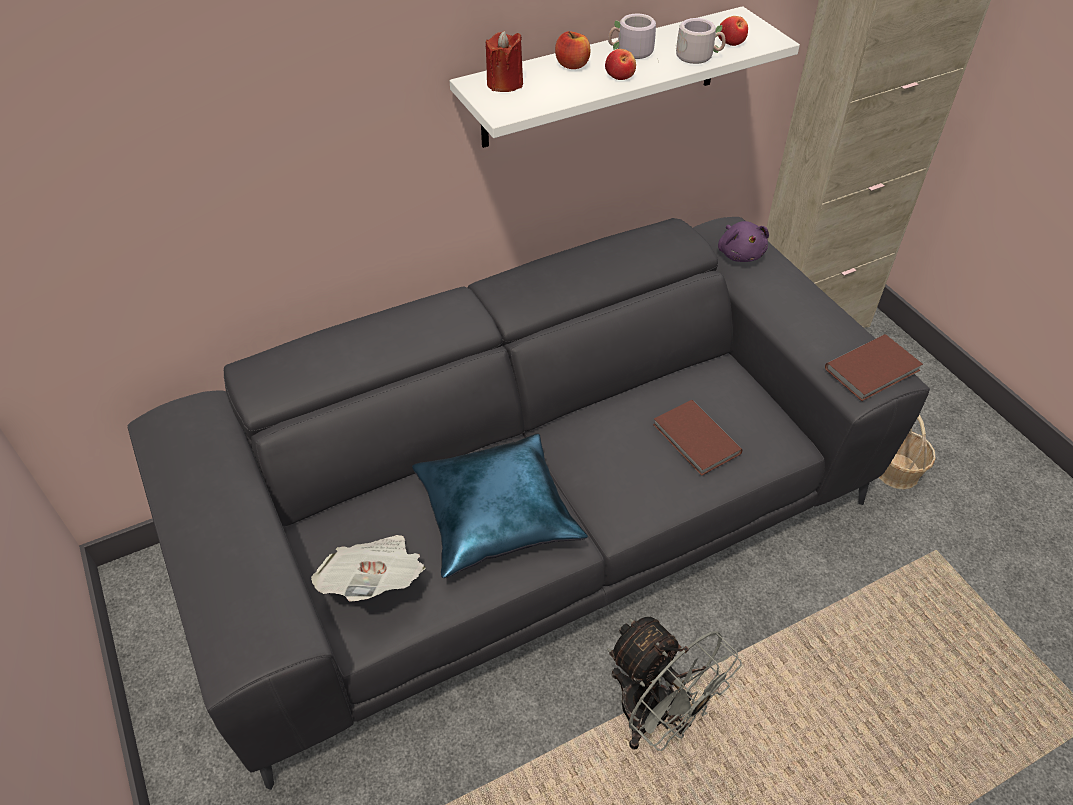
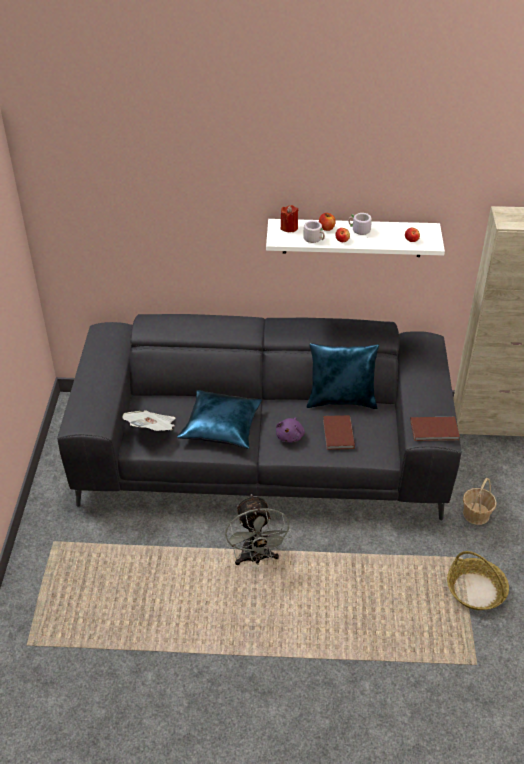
camera: 30 degrees right, 5 degrees down
grey mug [675,18,726,64] -> grey mug moved to [303,220,325,243]
purple plush toy [718,221,769,262] -> purple plush toy moved to [276,417,305,443]
none -> blue pillow [307,343,379,409]
none -> basket [447,551,509,610]

